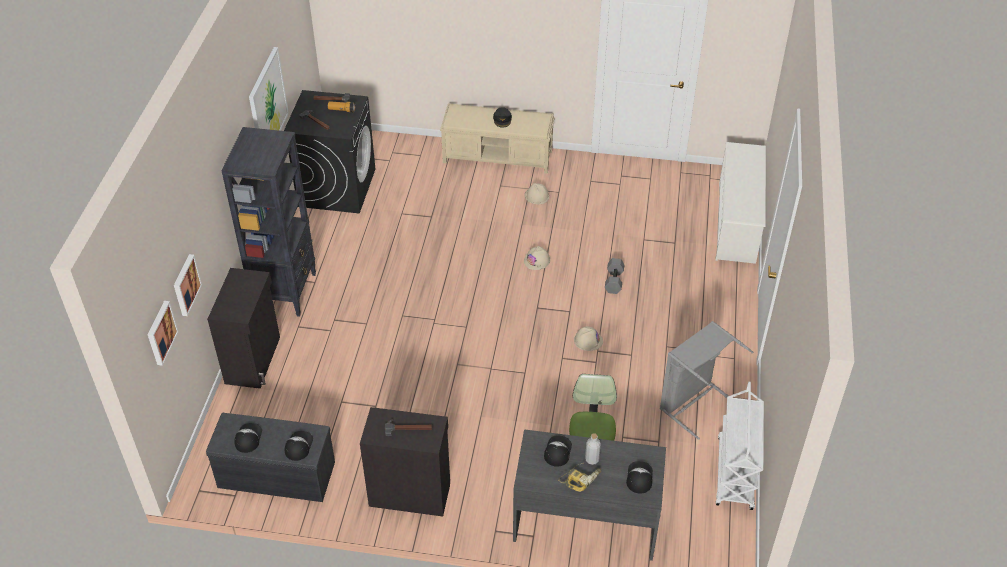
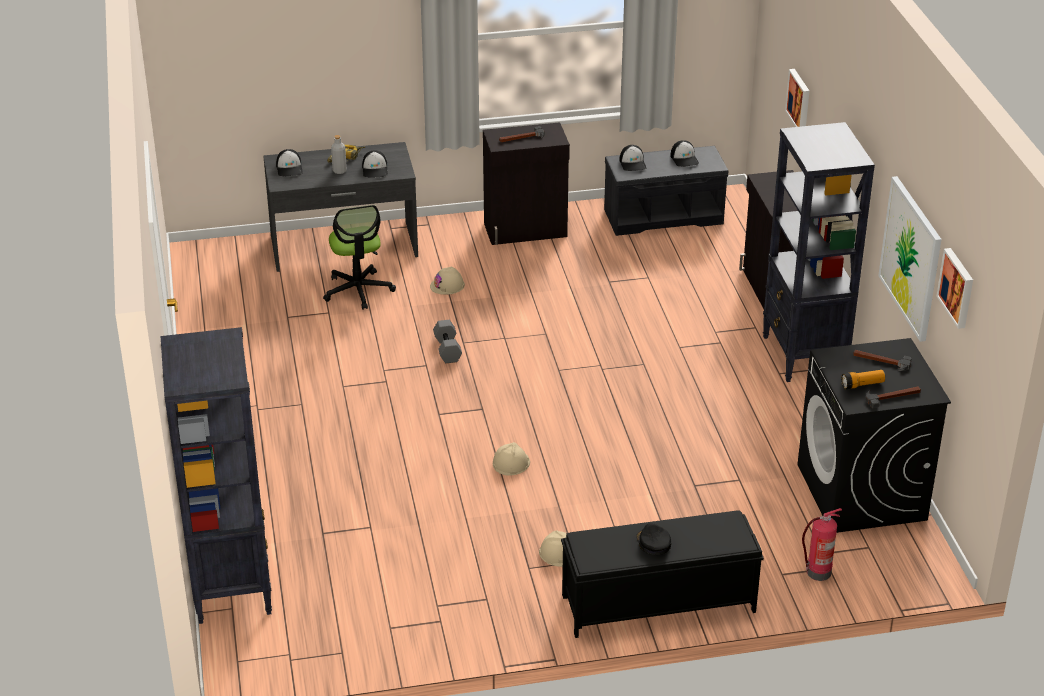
camera: 160 degrees right, 10 degrees down
picture [148,301,179,366] -> picture moved to [937,248,973,329]
beige bench [440,103,555,174] -> black bench [561,510,764,638]
beige hard hat [574,326,603,351] -> beige hard hat moved to [430,266,465,295]
grey dumbbell [605,258,624,294] -> grey dumbbell moved to [433,320,462,363]
grey laundry basket [660,321,754,440] -> none
white shoe rack [715,142,766,264] -> black bookcase [161,327,272,624]
white cart [715,382,764,510] -> none
none -> fire extinguisher [802,508,842,581]

